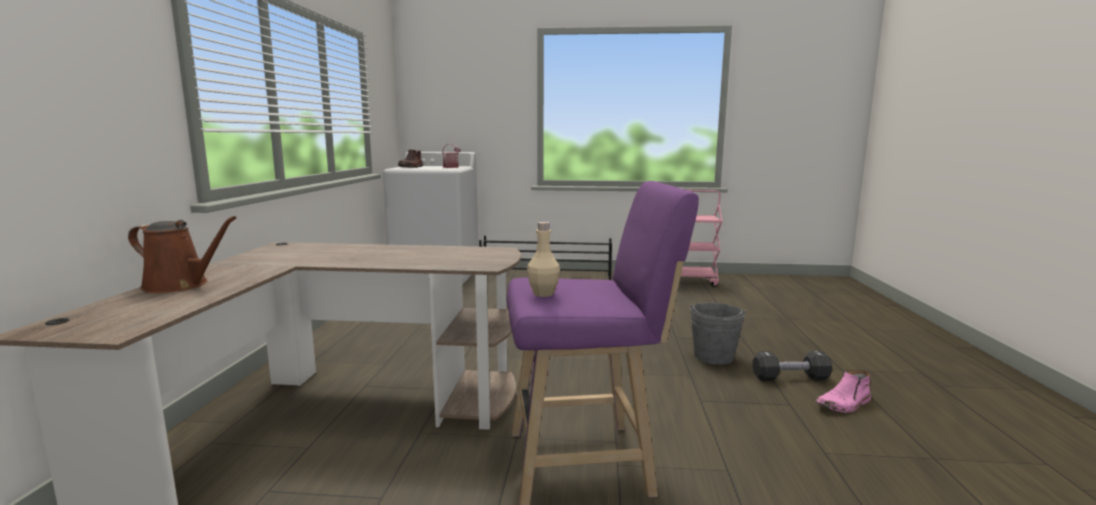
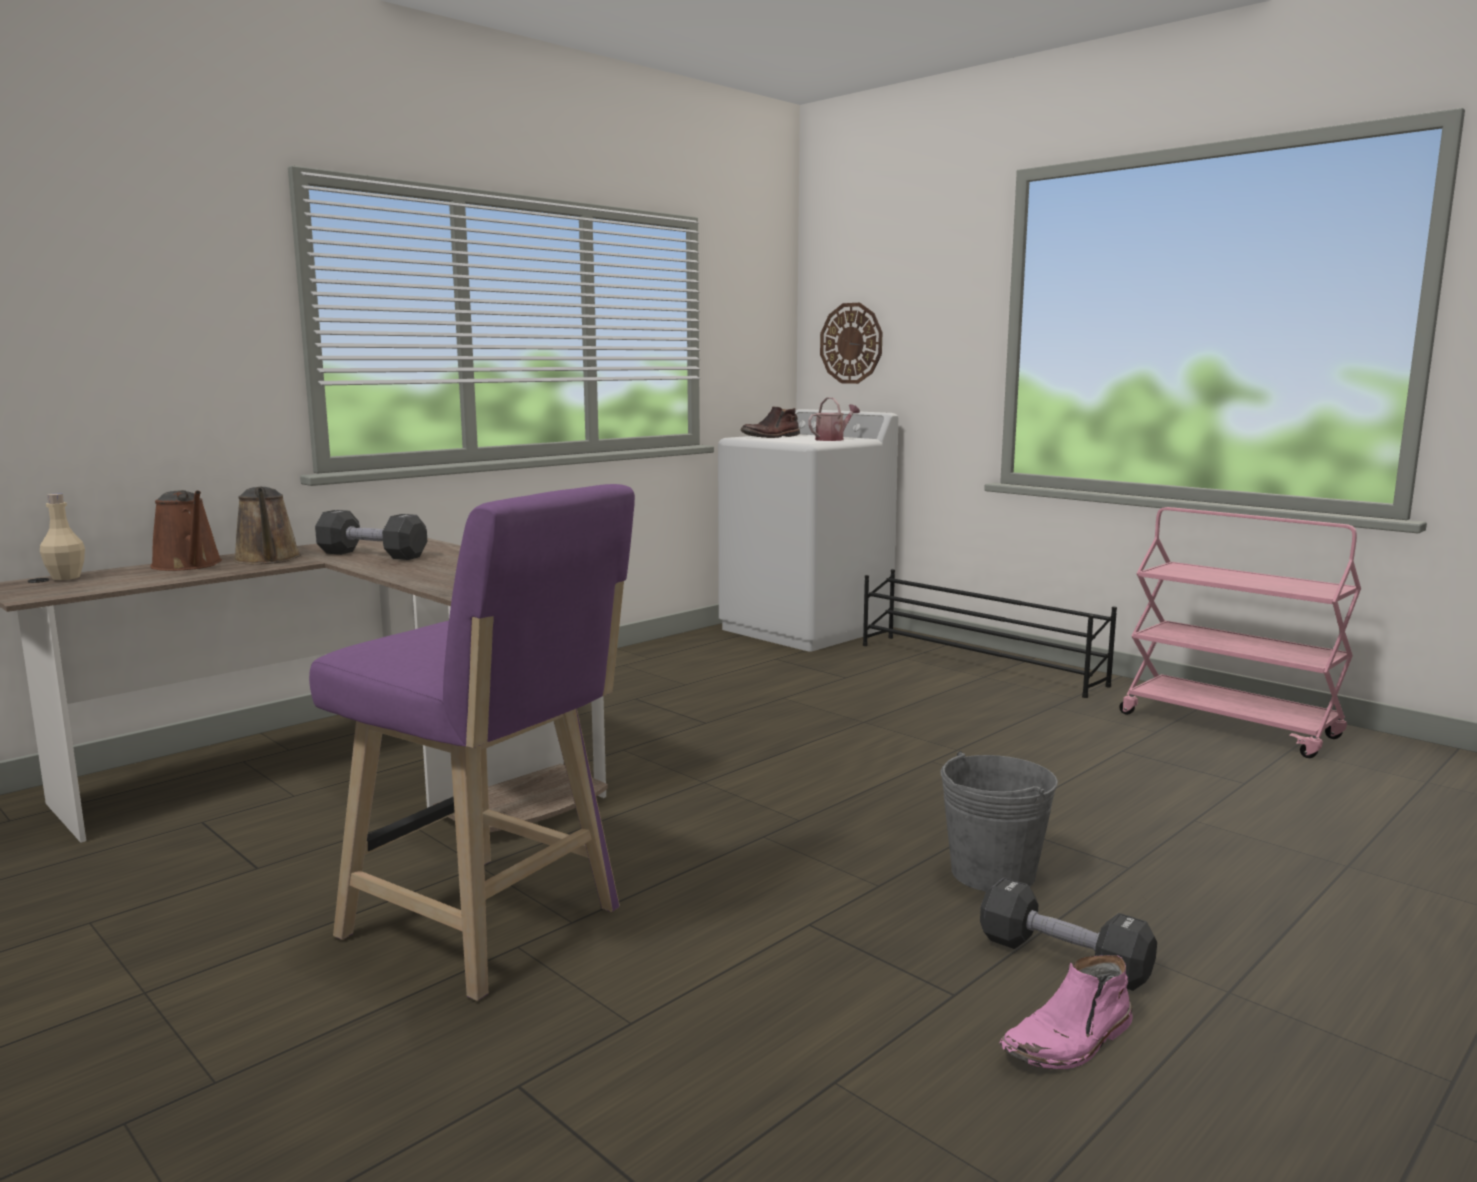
camera: 40 degrees right, 0 degrees up
beige bottle [527,222,560,297] -> beige bottle moved to [40,494,85,580]
pink boot [816,370,871,413] -> pink boot turned 45 degrees counterclockwise [999,955,1133,1070]
none -> brown watering can [233,487,301,564]
none -> black dumbbell [315,510,427,560]
none -> wall clock [820,303,882,384]

